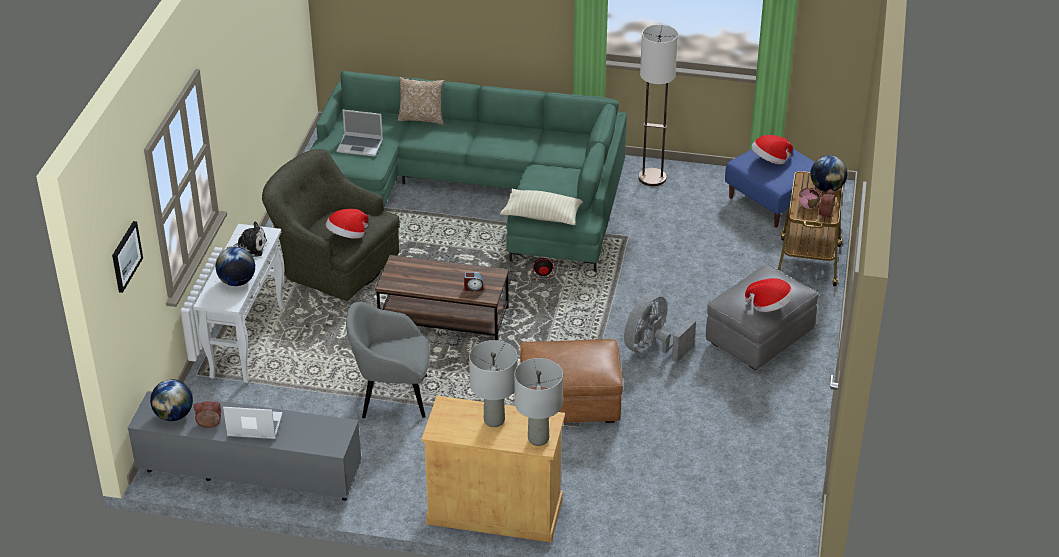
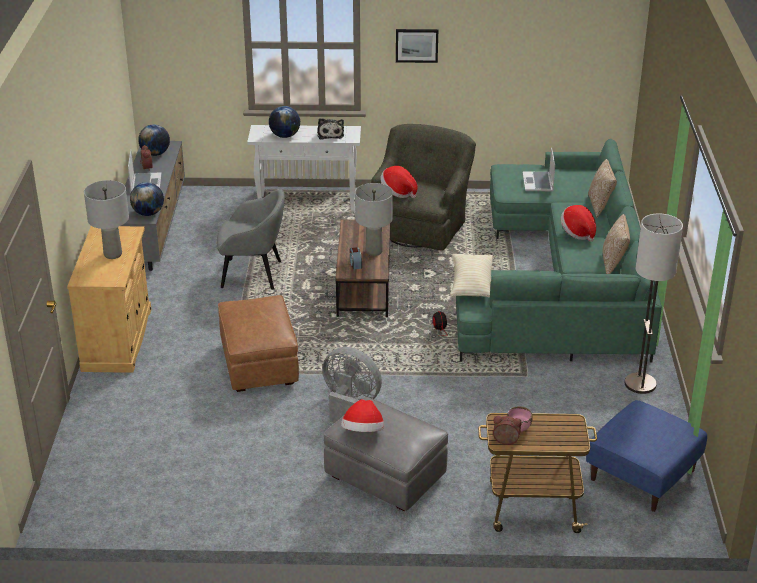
camera: 80 degrees right, 5 degrees down
picture [112,221,143,293] -> picture moved to [396,29,438,63]
grey armchair [346,302,430,418] -> grey armchair turned 105 degrees clockwise [216,189,285,290]
grey table lamp [514,358,563,446] -> grey table lamp moved to [355,183,393,256]
hat [751,135,793,164] -> hat moved to [561,205,596,242]
globe [810,155,847,192] -> globe moved to [130,182,164,216]
none -> pillow [603,214,630,274]

